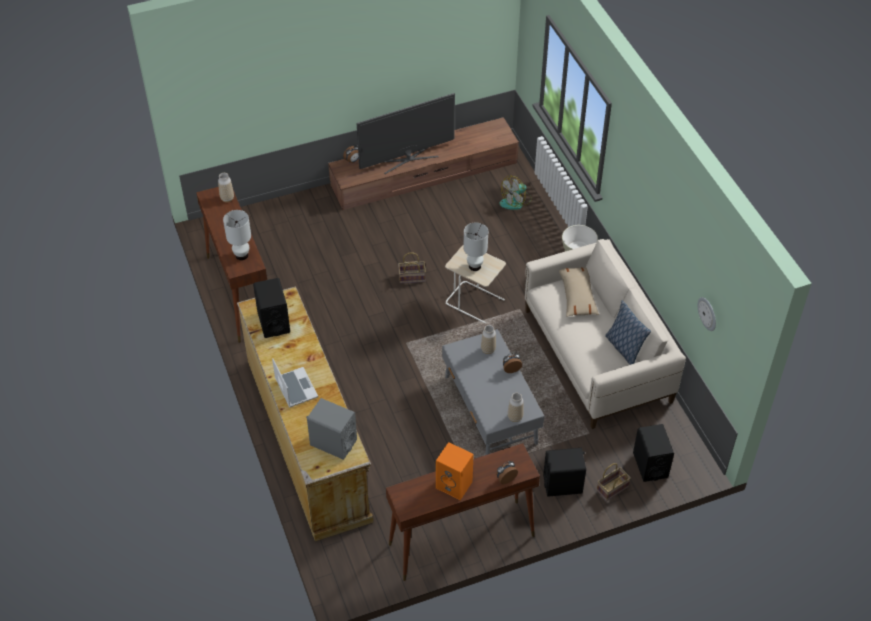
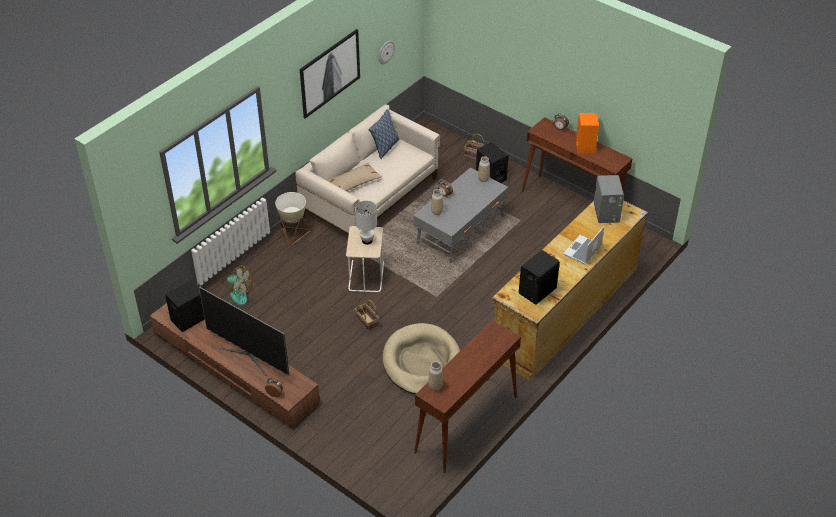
camera: 120 degrees left, 5 degrees down
white table lamp [223,210,251,260] -> none
black speaker [633,424,674,482] -> black speaker moved to [165,280,205,332]
none -> picture [300,29,360,119]
none -> beige dog bed [383,323,460,394]

